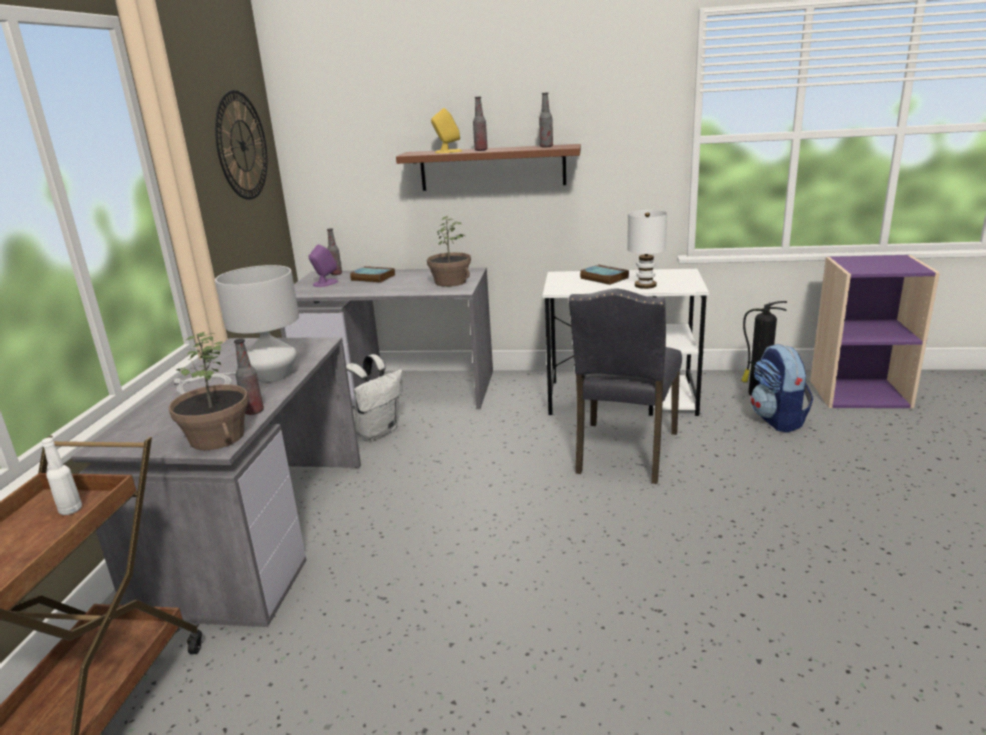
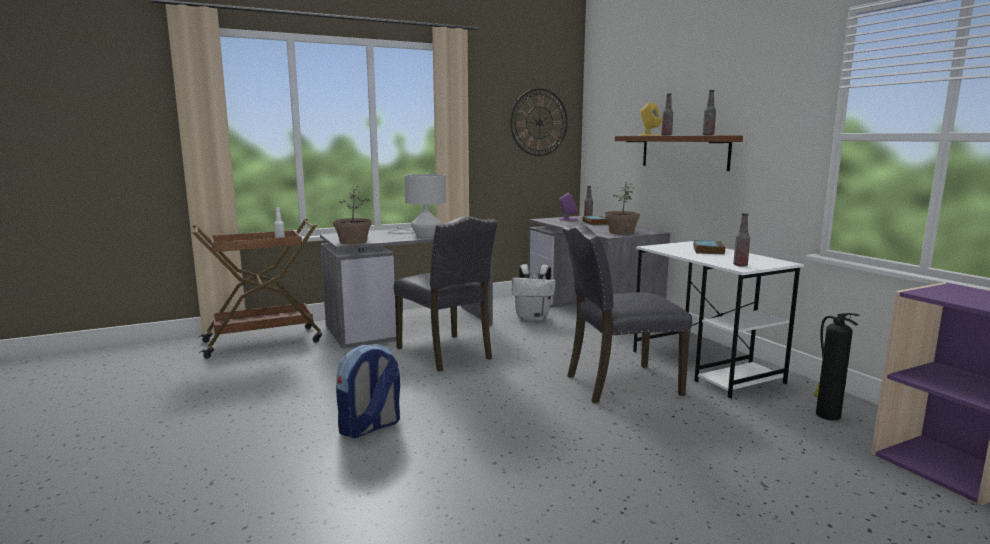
camera: 55 degrees right, 10 degrees down
bottle [234,339,264,415] -> bottle moved to [733,213,750,267]
white table lamp [627,210,667,289] -> none
backpack [751,344,813,433] -> backpack moved to [336,344,400,438]
none -> grey chair [394,216,498,372]

